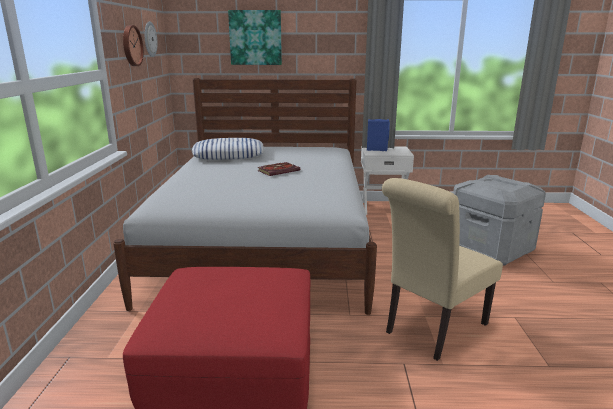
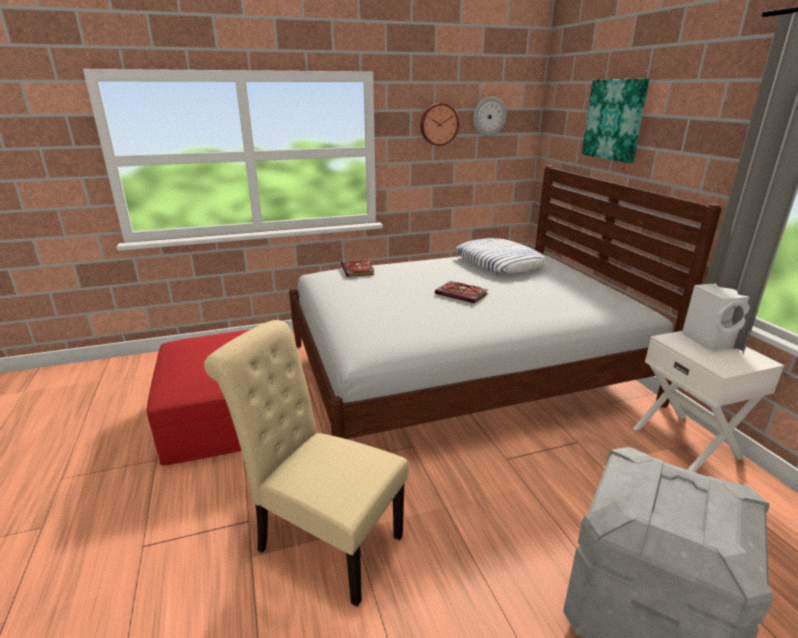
camera: 70 degrees right, 5 degrees up
blue speaker [367,119,390,151] -> white speaker [682,283,750,350]
none -> book [341,259,374,277]

